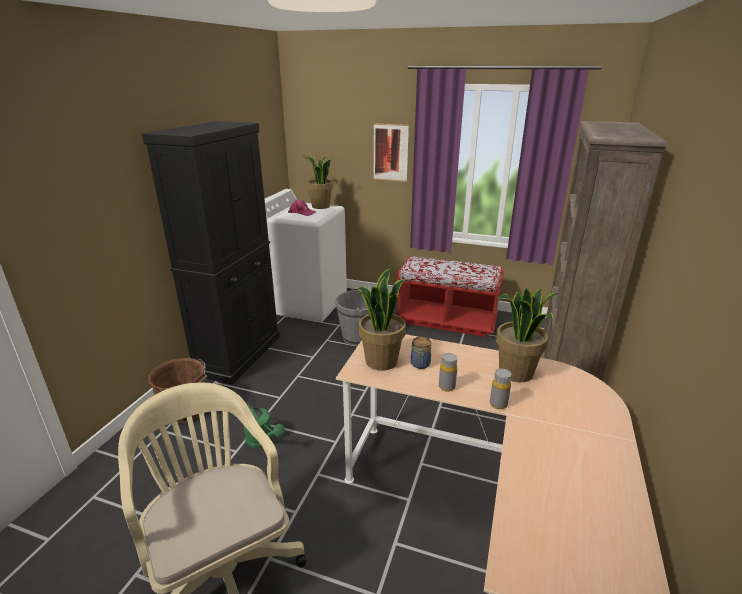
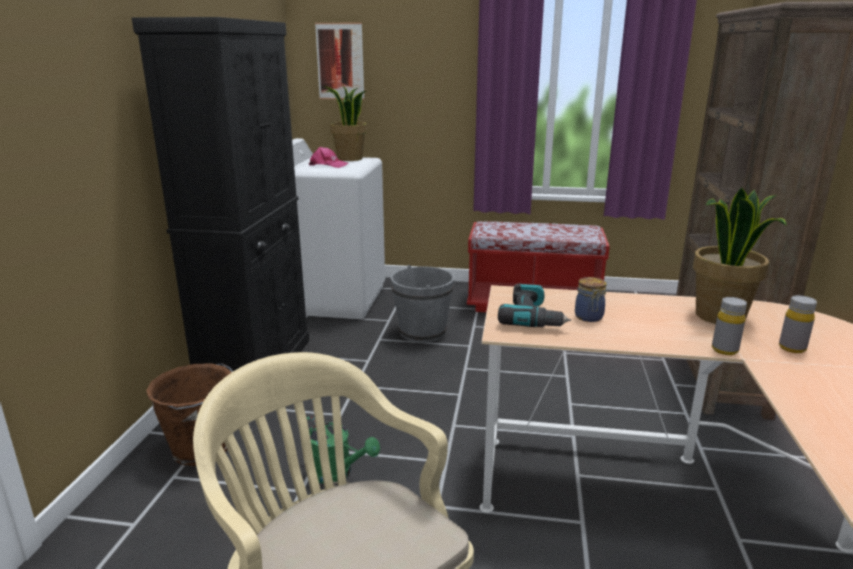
camera: 10 degrees left, 5 degrees down
potted plant [357,268,407,371] -> power drill [498,283,571,327]
picture [374,123,409,182] -> picture moved to [315,23,365,100]
grey bottle [439,353,457,392] -> grey bottle moved to [779,295,817,353]

